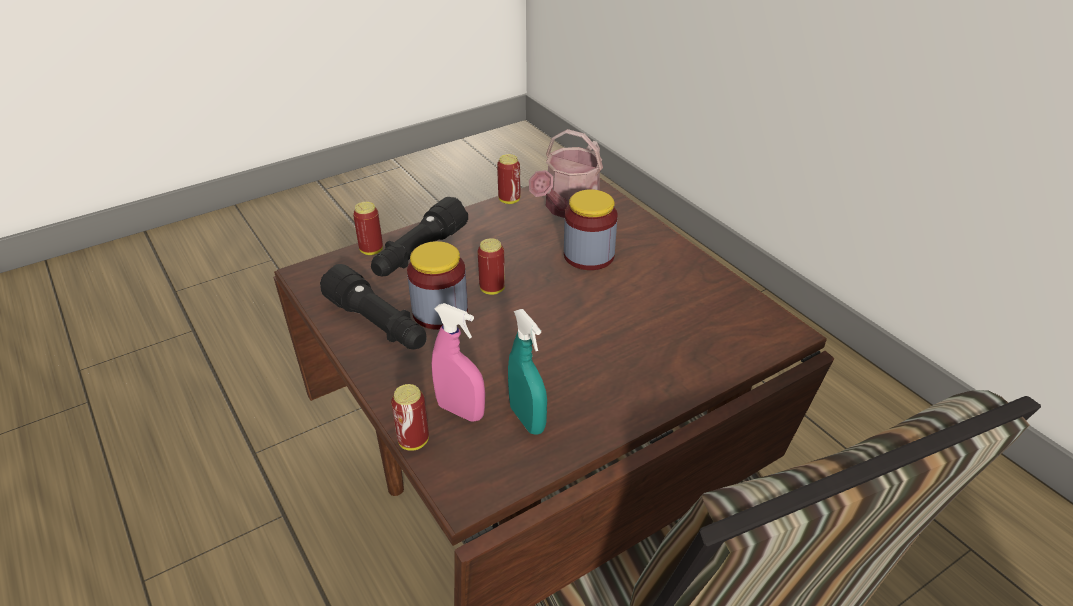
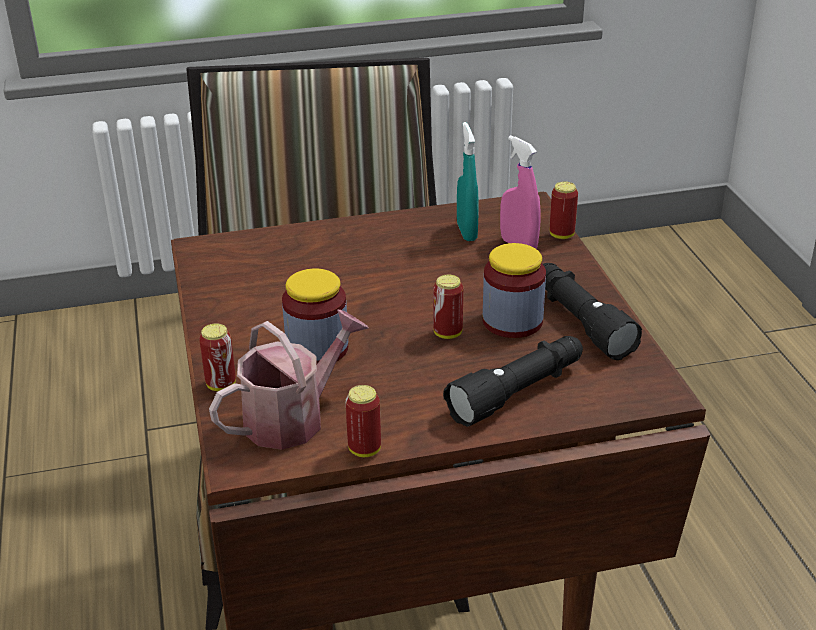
camera: 160 degrees left, 5 degrees down
can [353,202,383,255] -> can moved to [199,323,236,391]

